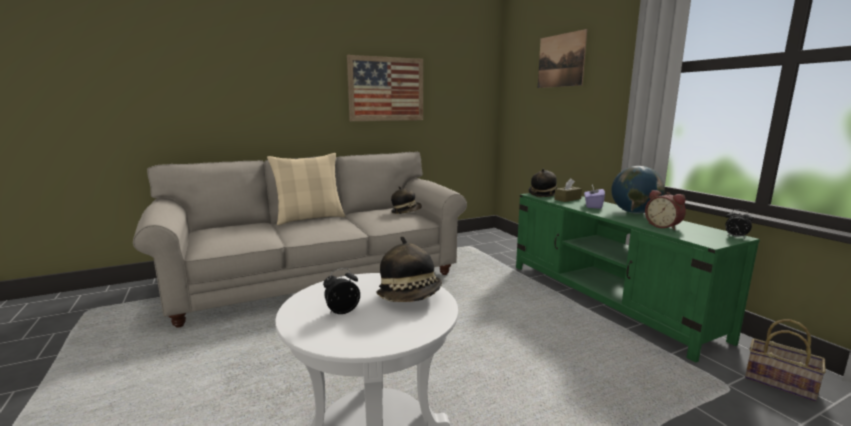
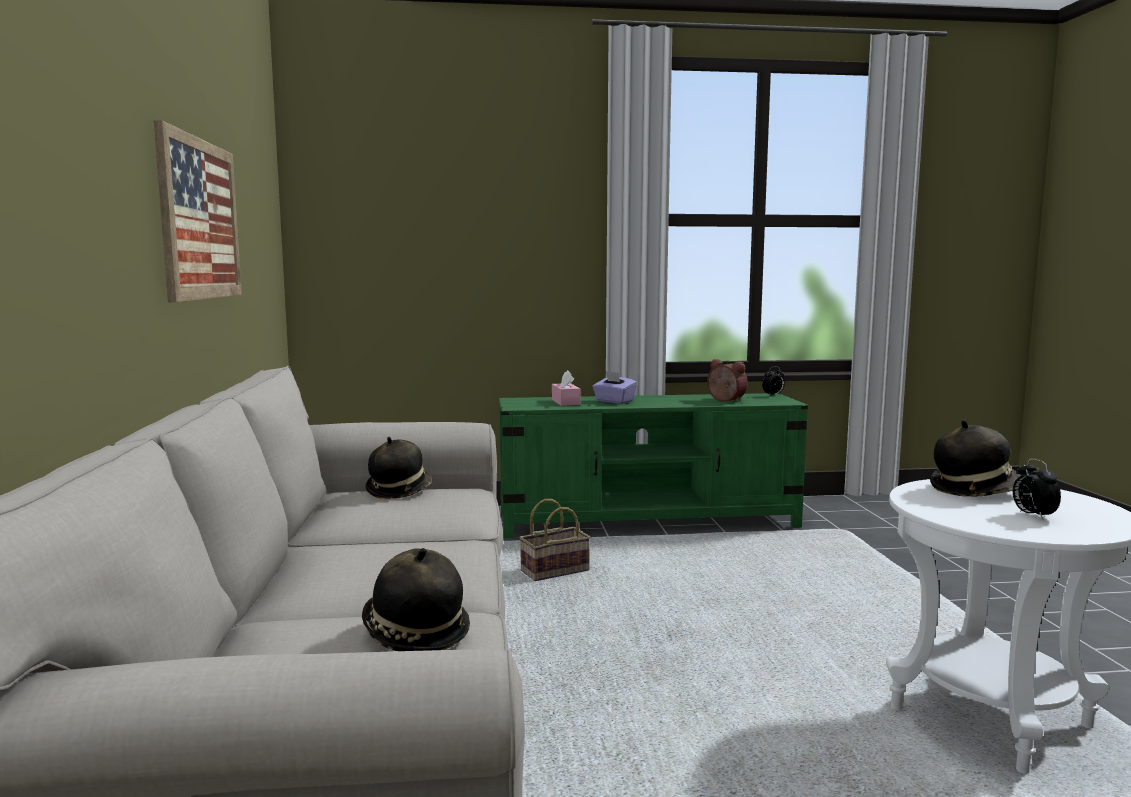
camera: 70 degrees left, 5 degrees down
beige pillow [267,153,345,225] -> none
hat [528,169,557,197] -> hat moved to [362,548,470,651]
picture [538,29,587,88] -> none
brown tissue box [554,178,582,202] -> pink tissue box [552,370,581,406]
globe [611,166,665,214] -> none
alarm clock [645,190,686,230] -> alarm clock turned 120 degrees counterclockwise [707,359,748,402]
basket [745,319,826,402] -> basket moved to [519,499,591,581]

